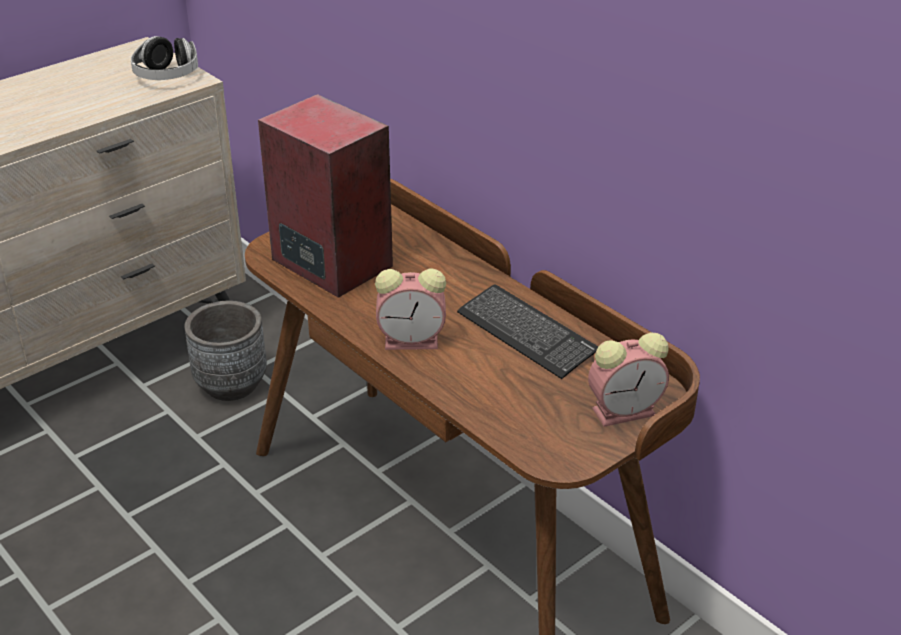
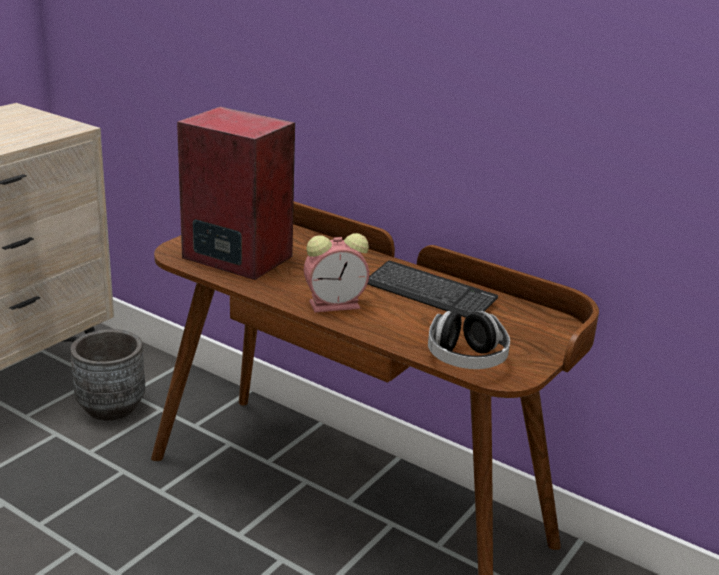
camera: 15 degrees left, 10 degrees down
headphones [131,36,198,80] -> headphones moved to [428,311,510,369]
alarm clock [588,333,669,427] -> none

